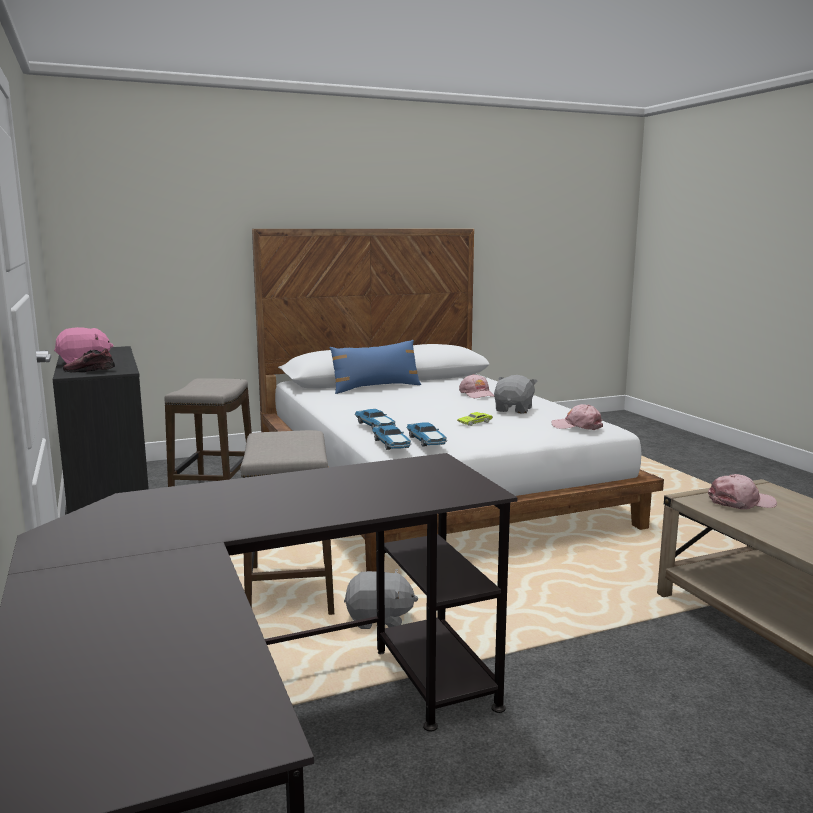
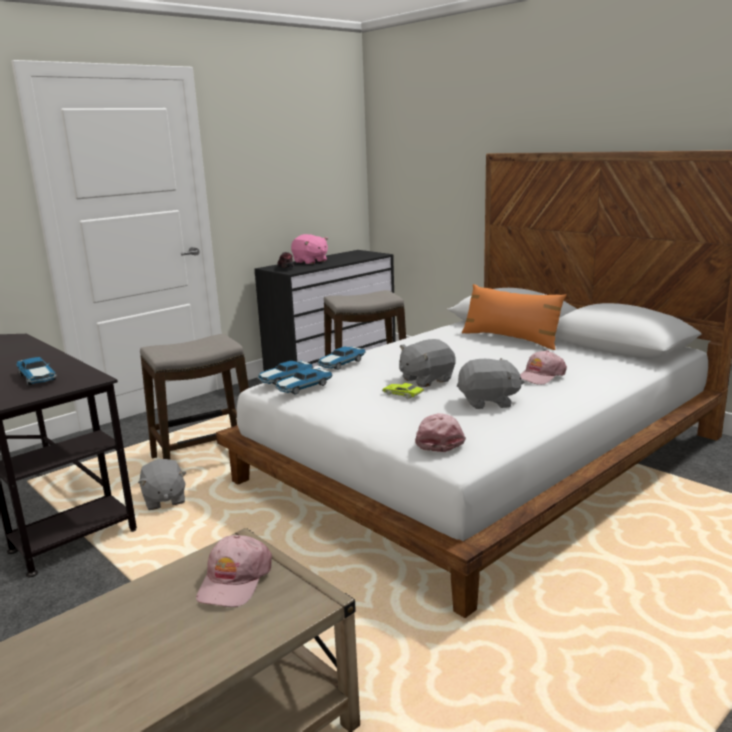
camera: 70 degrees right, 5 degrees up
blue pillow [330,340,421,394] -> orange pillow [462,284,566,350]
pink cap [708,474,777,510] -> pink cap turned 45 degrees clockwise [196,535,272,607]
none -> toy car [16,357,57,386]
none -> grey plush toy [399,339,456,387]

